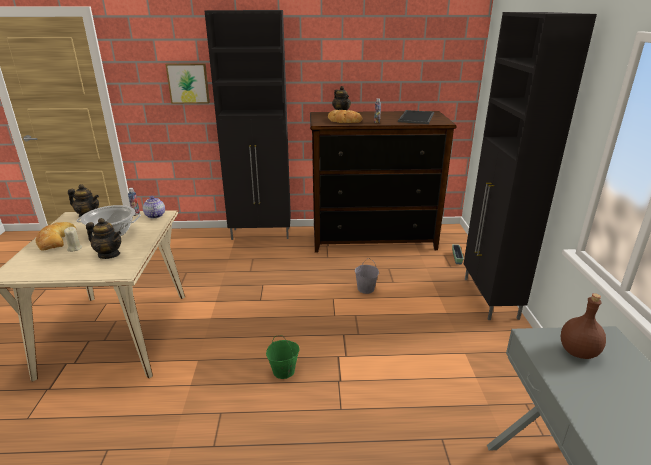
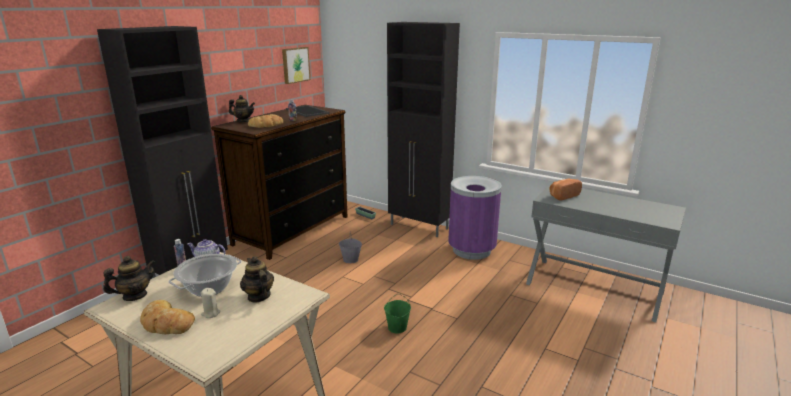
camera: 55 degrees left, 5 degrees down
teapot [86,218,121,259] -> teapot turned 90 degrees counterclockwise [240,256,274,302]
picture [165,63,210,104] -> picture moved to [282,47,310,84]
brown bottle [561,293,606,359] -> bread [550,179,582,200]
none -> purple trash can [448,176,502,260]

